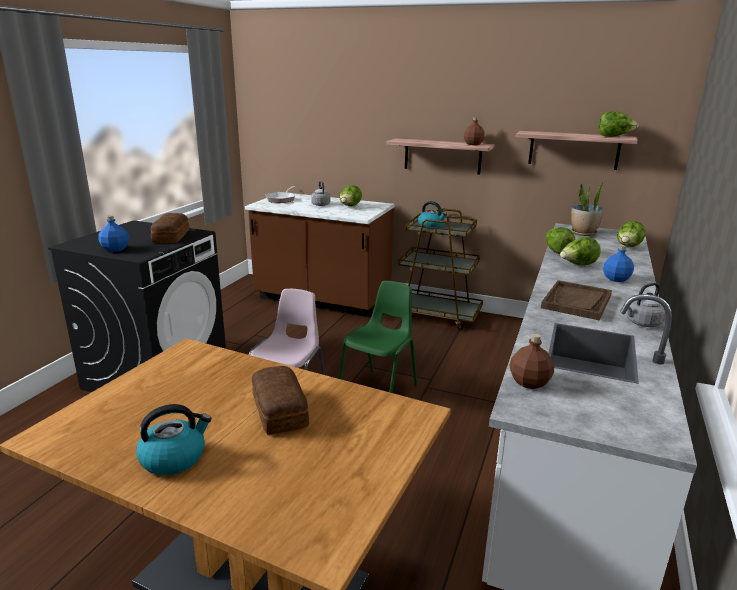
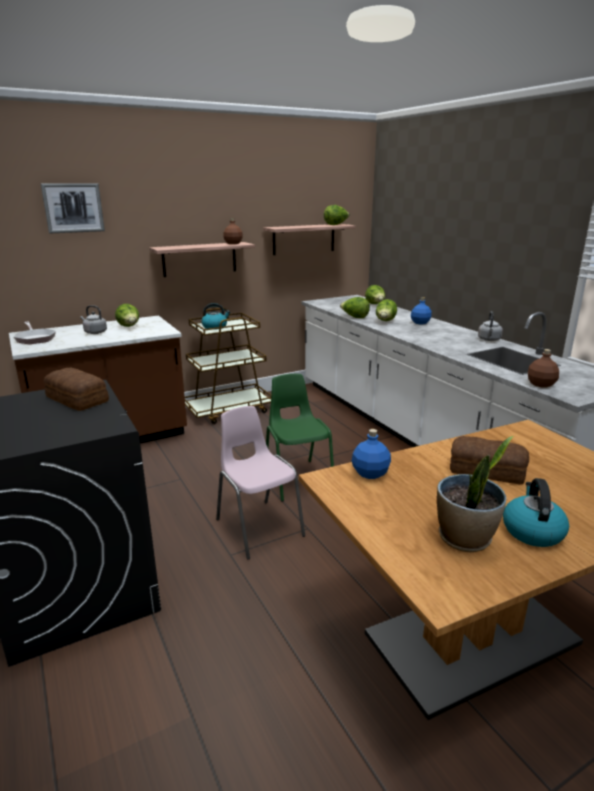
camera: 50 degrees left, 0 degrees up
blue bottle [98,215,129,252] -> blue bottle moved to [352,429,391,479]
brown tray [541,280,612,321] -> none
potted plant [571,181,604,236] -> potted plant moved to [437,436,513,552]
none -> picture [41,183,105,234]

